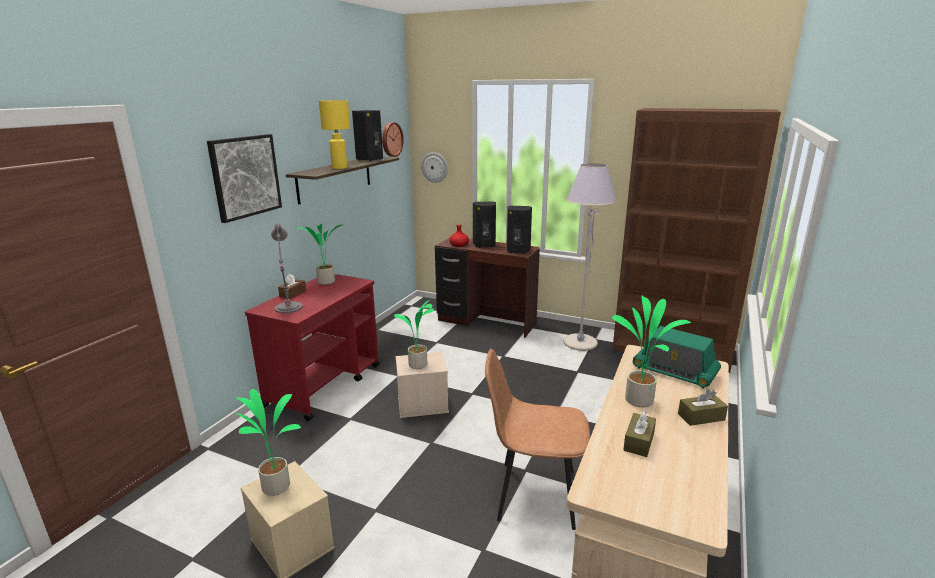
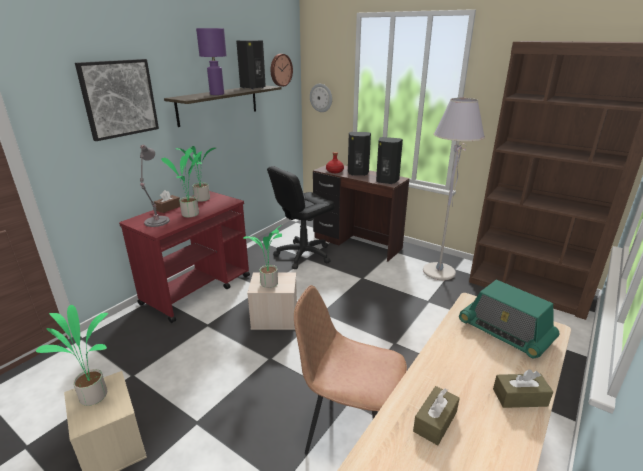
camera: 10 degrees right, 5 degrees up
yellow table lamp [319,100,350,169] -> purple table lamp [196,28,227,95]
potted plant [612,296,691,407] -> potted plant moved to [161,149,202,217]
none -> black office chair [267,166,335,269]

